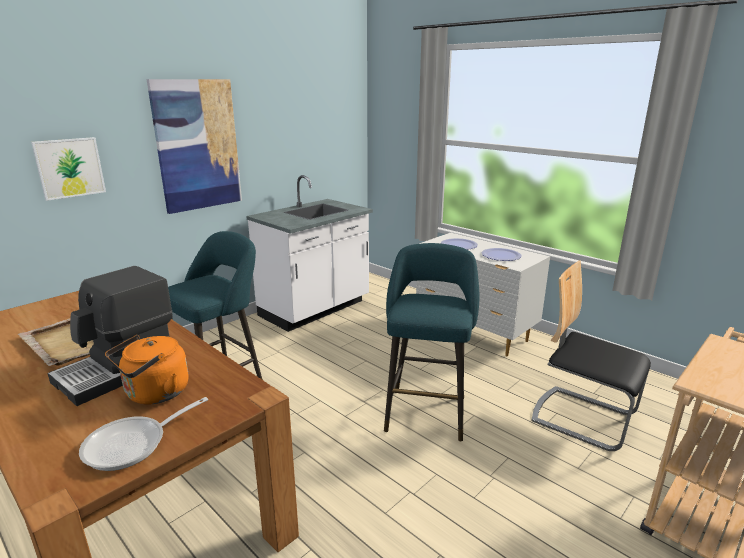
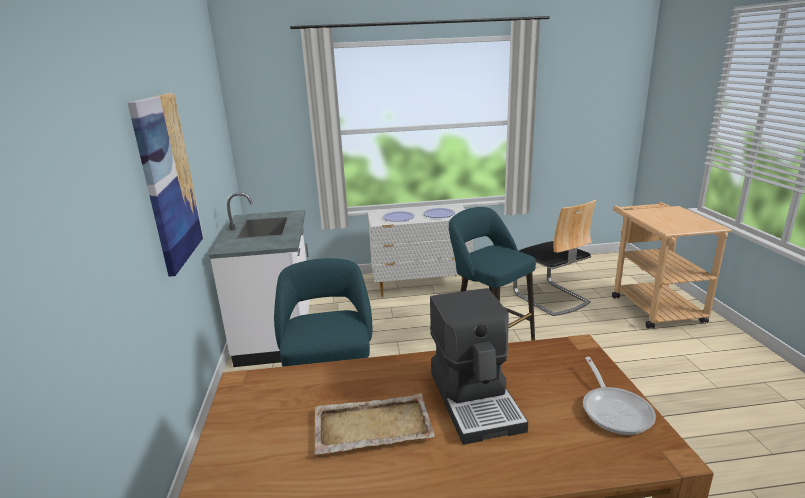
camera: 50 degrees left, 0 degrees up
picture [31,137,106,201] -> none
orange kettle [105,335,189,405] -> none
chair [531,260,651,451] -> chair turned 105 degrees counterclockwise [513,200,596,316]

